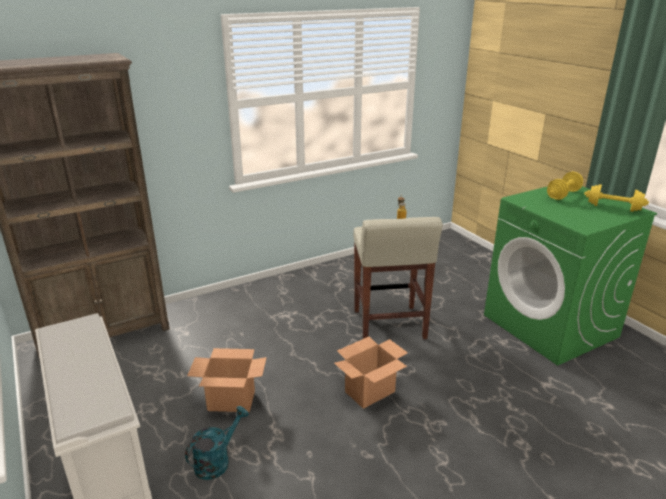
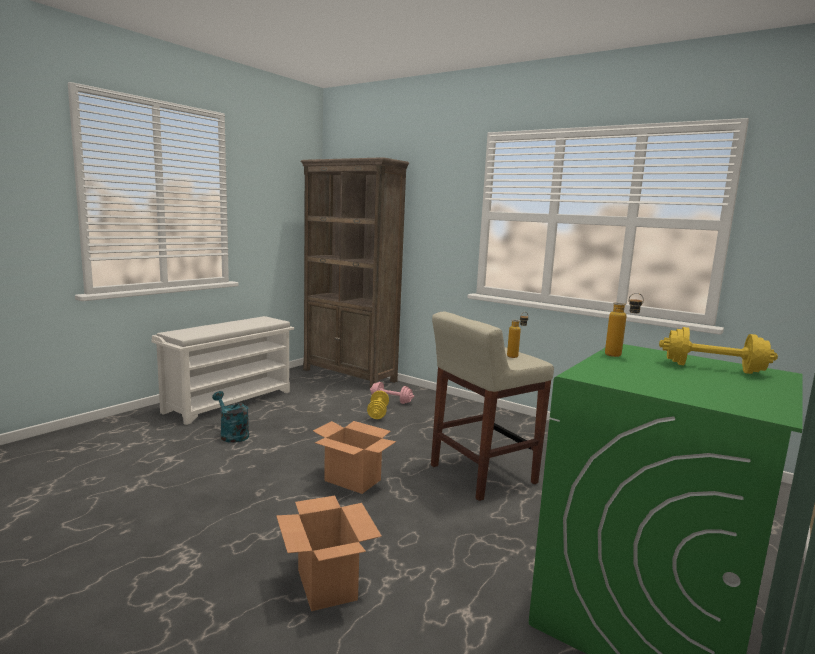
camera: 65 degrees right, 15 degrees down
turquoise watering can [185,406,249,480] -> turquoise watering can turned 150 degrees counterclockwise [212,391,249,443]
cardboard box [187,348,267,412] -> cardboard box moved to [276,496,382,611]
yellow dumbbell [584,184,649,212] -> yellow dumbbell moved to [367,391,389,419]
none -> pink dumbbell [370,382,414,404]
none -> bottle [605,293,644,357]

